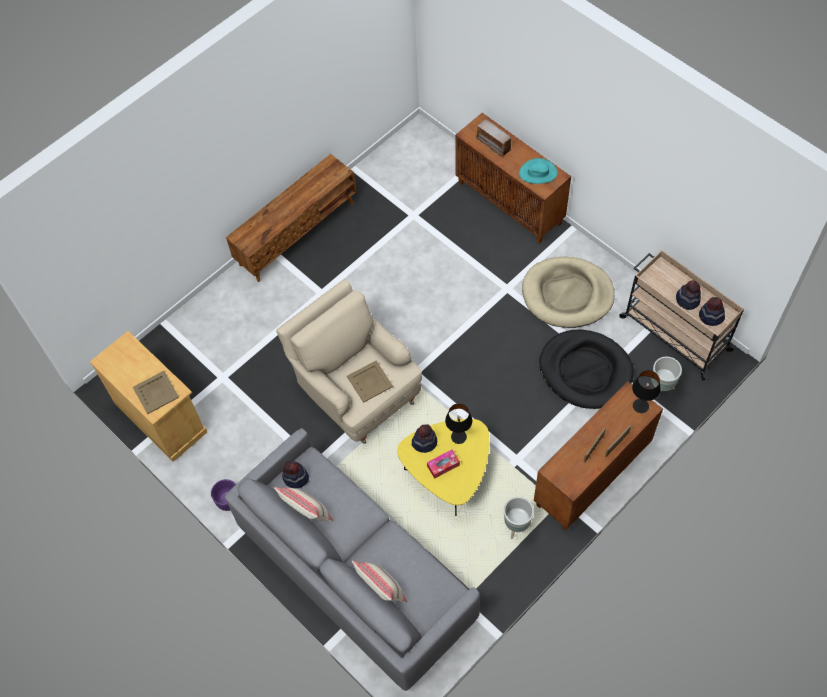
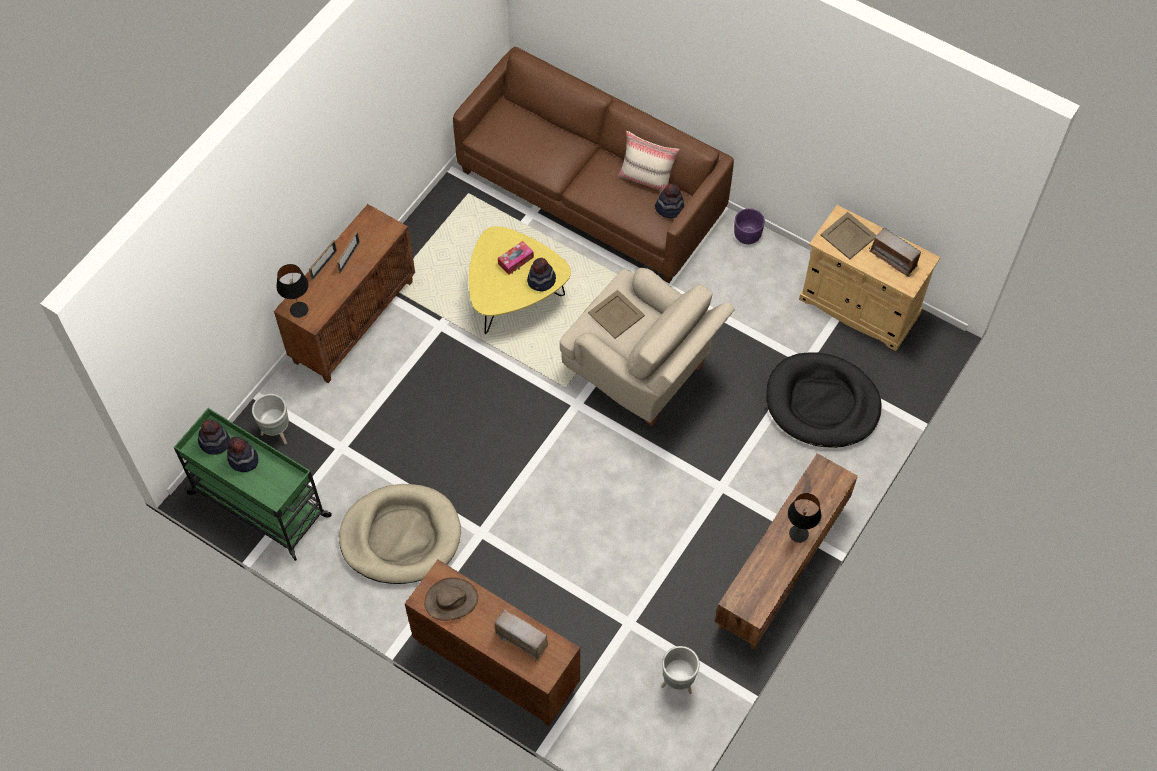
camera: 165 degrees right, 0 degrees up
grey sofa [225,428,480,691] -> brown sofa [453,47,734,283]
beige pillow [352,561,407,603] -> none
black table lamp [445,404,472,444] -> black table lamp moved to [788,493,821,543]
grey planter [504,497,534,539] -> grey planter moved to [661,646,700,694]
turquoise hat [519,158,558,184] -> brown hat [424,577,478,621]
black dog bed [539,330,634,409] -> black dog bed moved to [766,352,882,448]
beige cart [619,250,744,380] -> green cart [174,408,332,561]
none -> radio [869,228,923,277]

